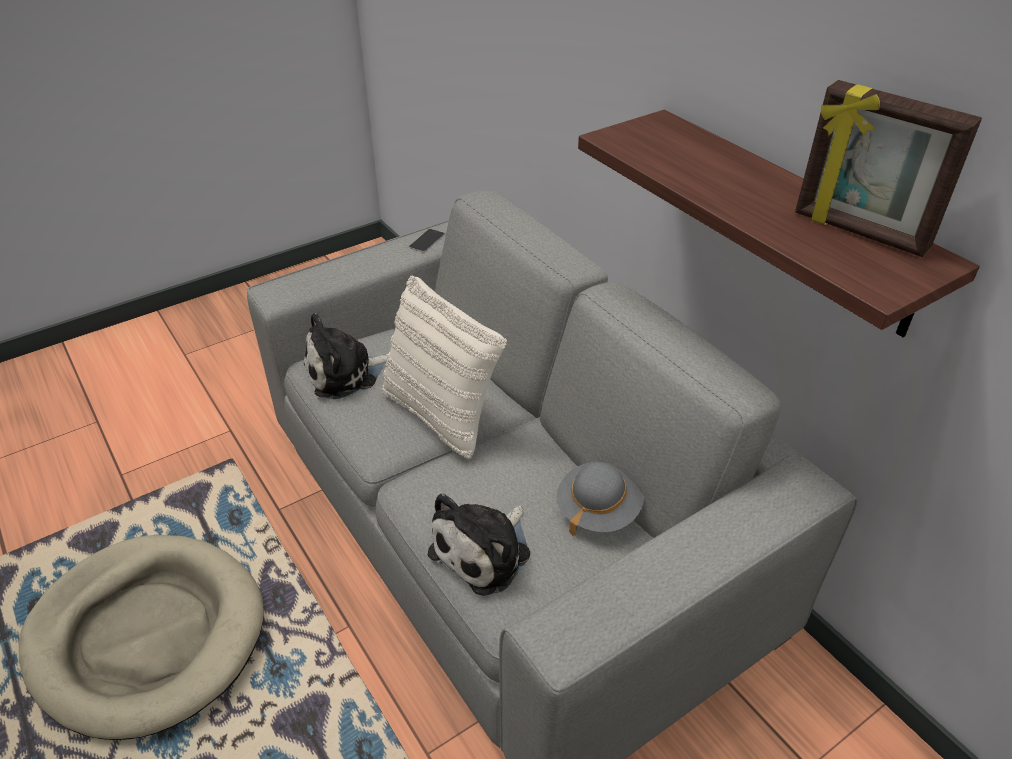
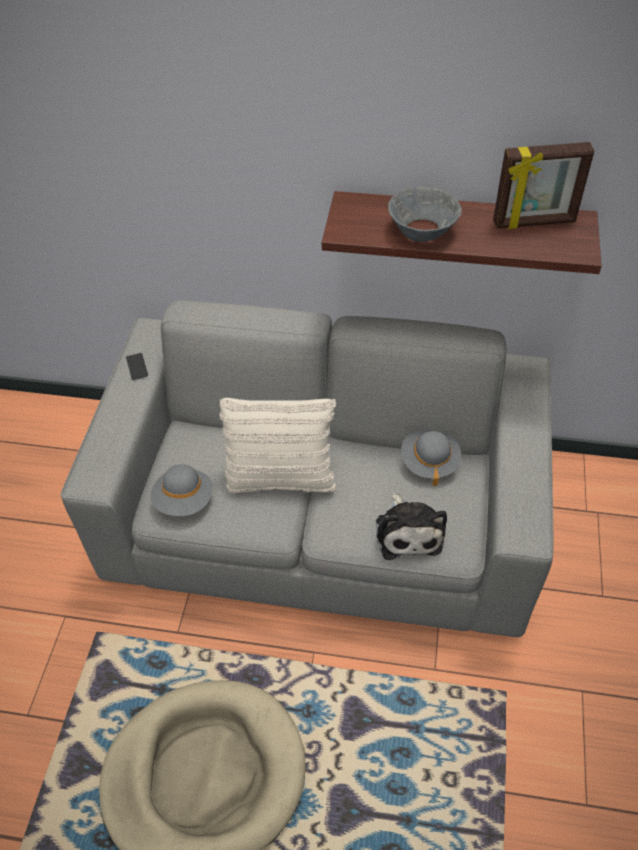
camera: 45 degrees left, 10 degrees up
plush toy [304,313,388,399] -> grey hat [151,464,213,516]
none -> grey bowl [388,187,462,242]

